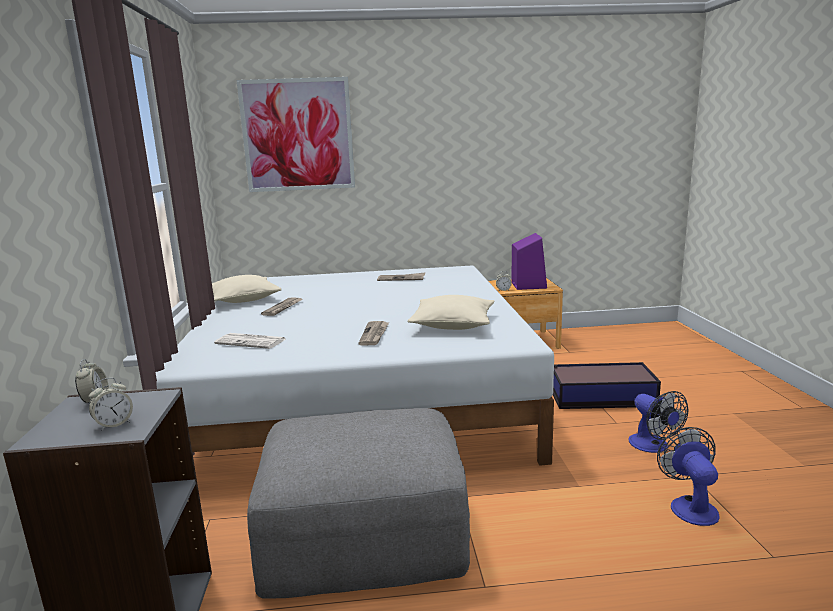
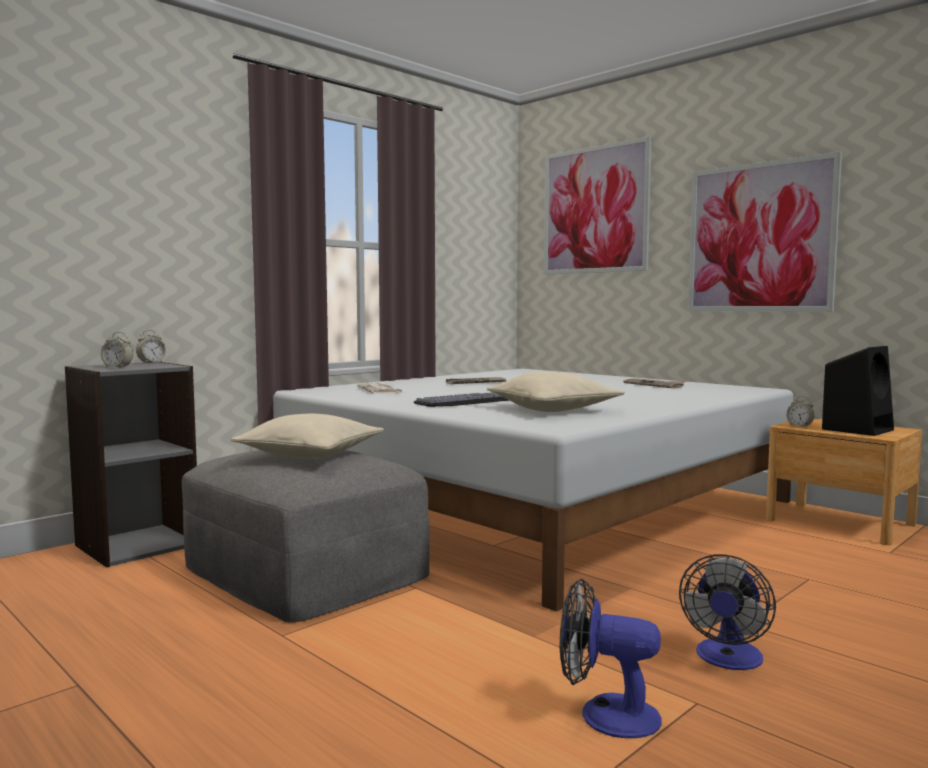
camera: 50 degrees right, 10 degrees down
beige pillow [212,275,282,303] -> beige pillow moved to [231,414,384,459]
newspaper [358,321,389,345] -> keyboard [413,392,508,407]
purple speaker [512,233,547,290] -> black speaker [822,346,894,436]
storage box [553,362,661,409] -> none
fan [657,427,719,526] -> fan turned 120 degrees counterclockwise [560,578,662,738]
none -> picture [688,151,842,312]

